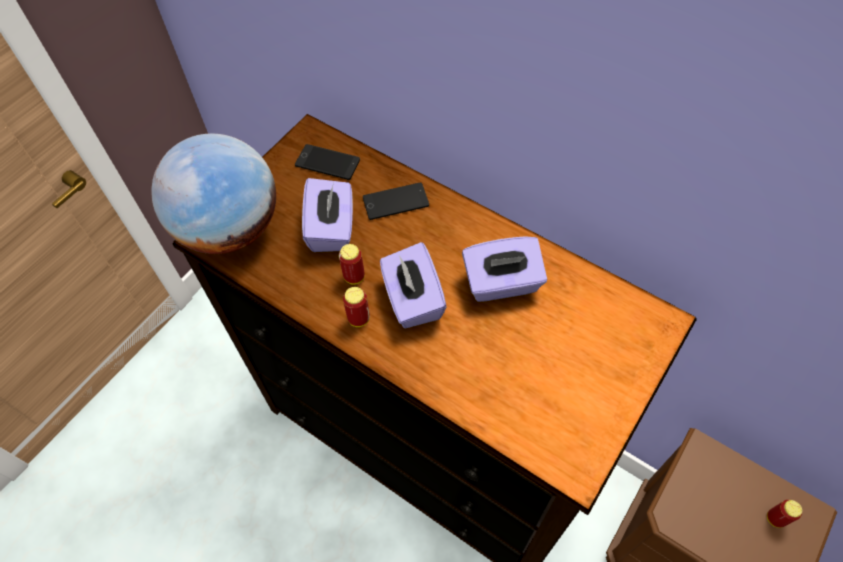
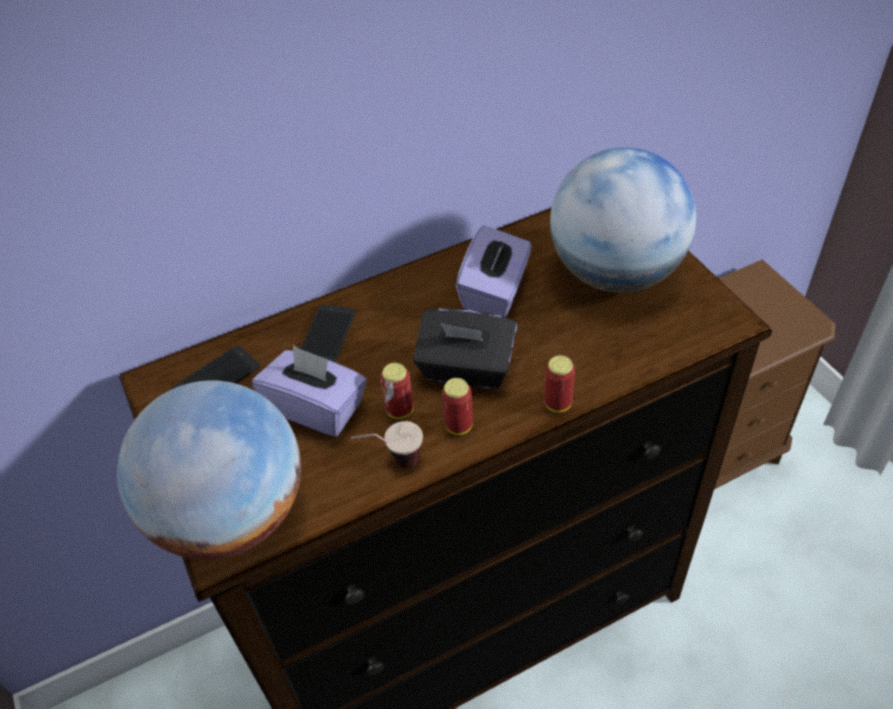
camera: 60 degrees left, 10 degrees down
purple tissue box [380,242,447,328] -> black tissue box [413,308,517,389]
can [767,500,802,528] -> can moved to [544,355,575,412]
none -> cup [351,421,423,468]
none -> globe [550,147,696,292]

